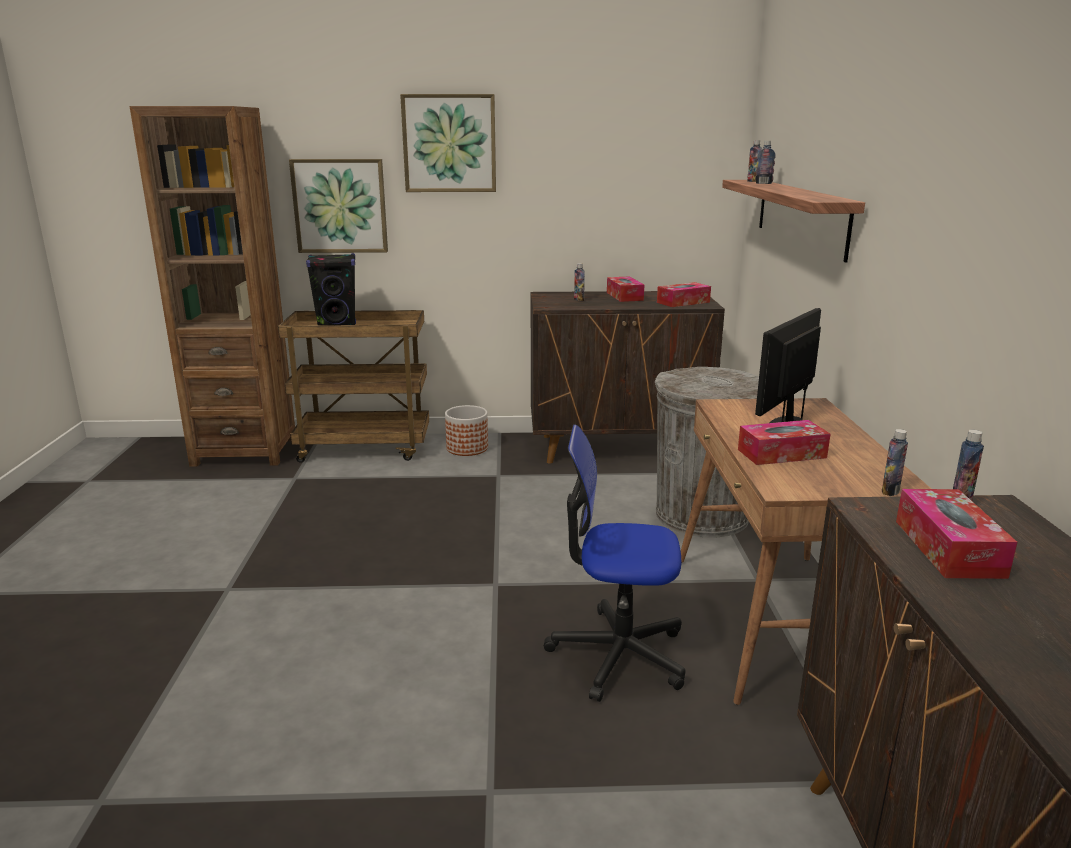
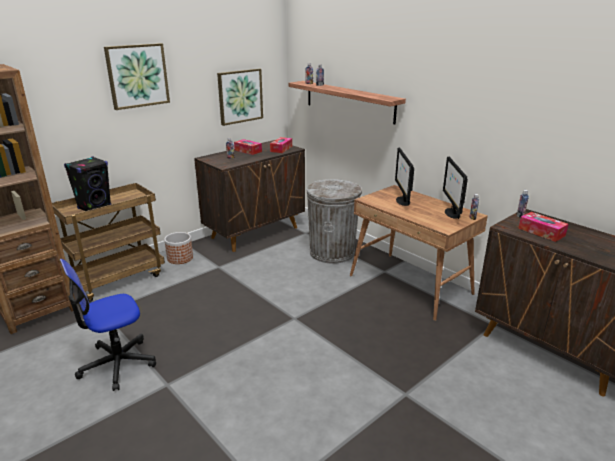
camera: 40 degrees left, 5 degrees up
picture [289,159,388,253] -> picture moved to [217,68,263,126]
office chair [544,425,686,702] -> office chair moved to [60,259,156,391]
tissue box [738,420,830,465] -> none
none -> monitor [443,156,468,219]

